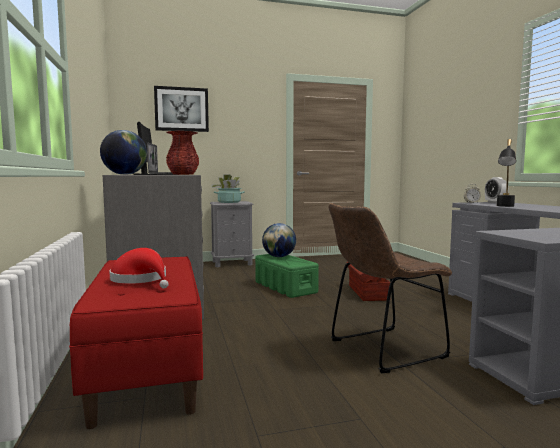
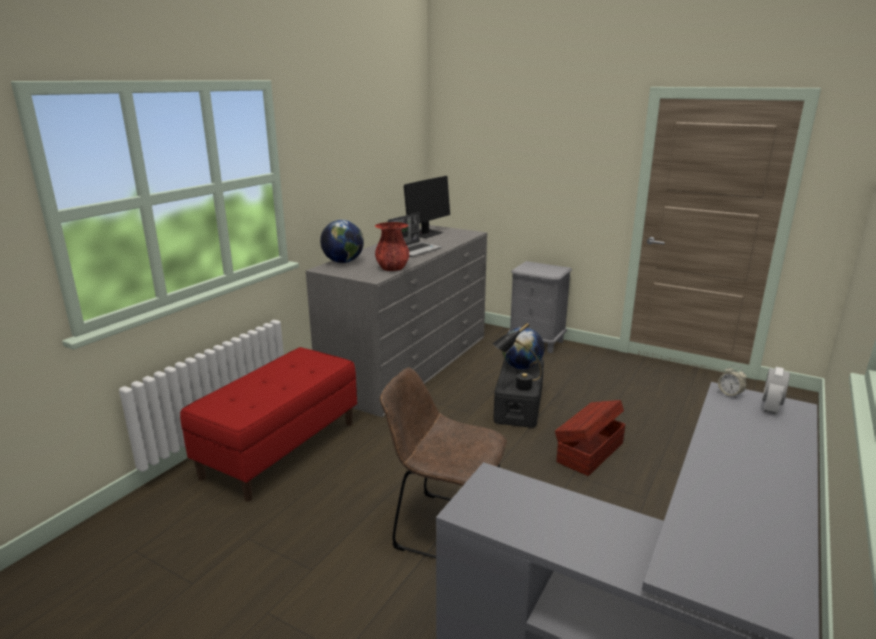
camera: 45 degrees right, 15 degrees up
red hat [109,248,169,288] -> none
picture [154,86,209,132] -> none
potted plant [212,175,245,203] -> none
green storage box [255,254,319,298] -> black storage box [493,359,544,428]
black table lamp [497,139,516,207] -> black table lamp moved to [492,323,542,390]

